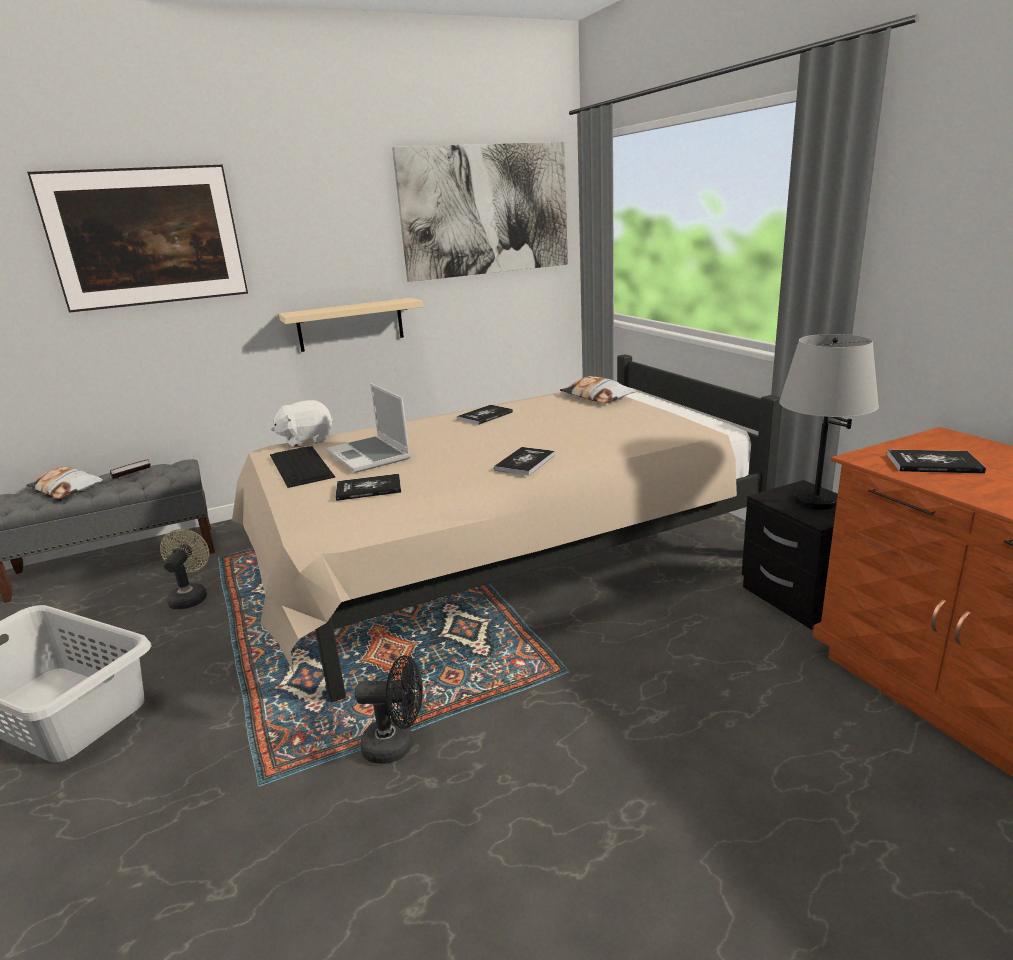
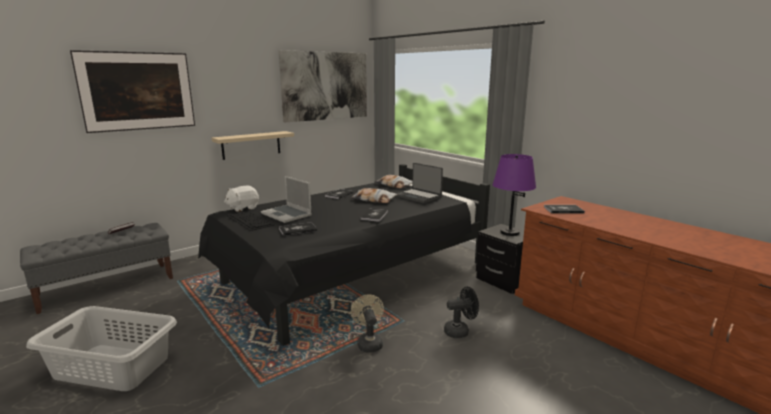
camera: 15 degrees left, 5 degrees down
pillow [26,467,103,499] -> pillow moved to [350,188,397,203]
beige fan [160,529,209,609] -> beige fan moved to [351,295,384,353]
beige bed [232,354,782,702] -> black bed [198,164,490,346]
black fan [355,655,423,764] -> black fan moved to [444,287,479,338]
grey table lamp [779,334,879,510] -> purple table lamp [493,154,536,236]
none -> laptop [396,163,443,203]

